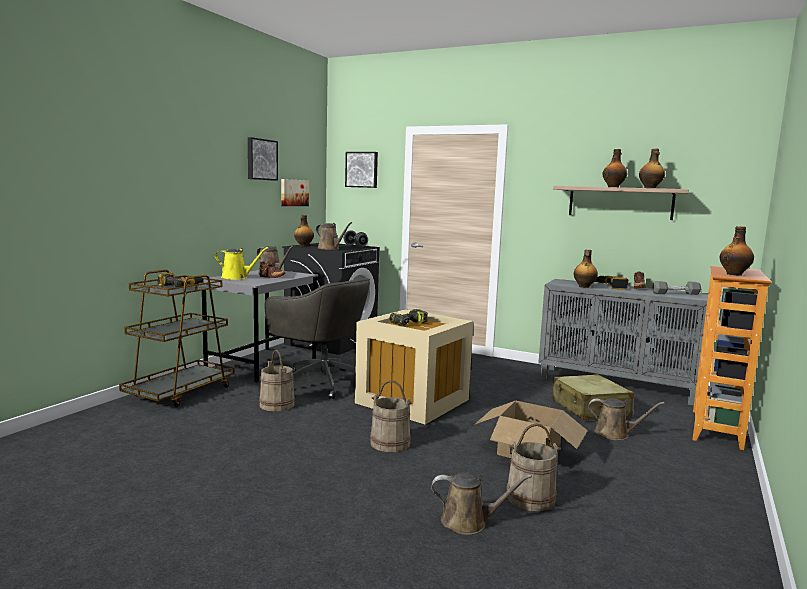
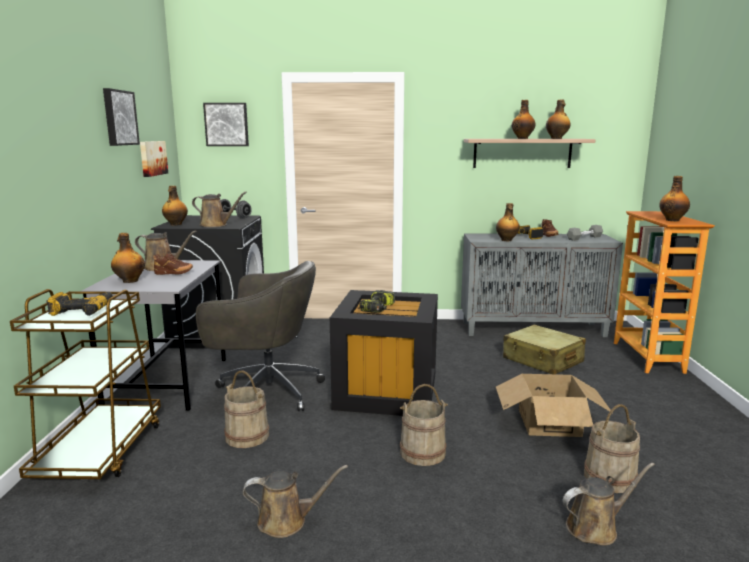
camera: 25 degrees left, 5 degrees up
yellow watering can [215,247,268,280] -> bottle [111,233,145,283]
beige storage box [355,309,473,424] -> black storage box [330,290,438,416]
brown watering can [588,398,665,440] -> brown watering can moved to [243,465,348,538]

